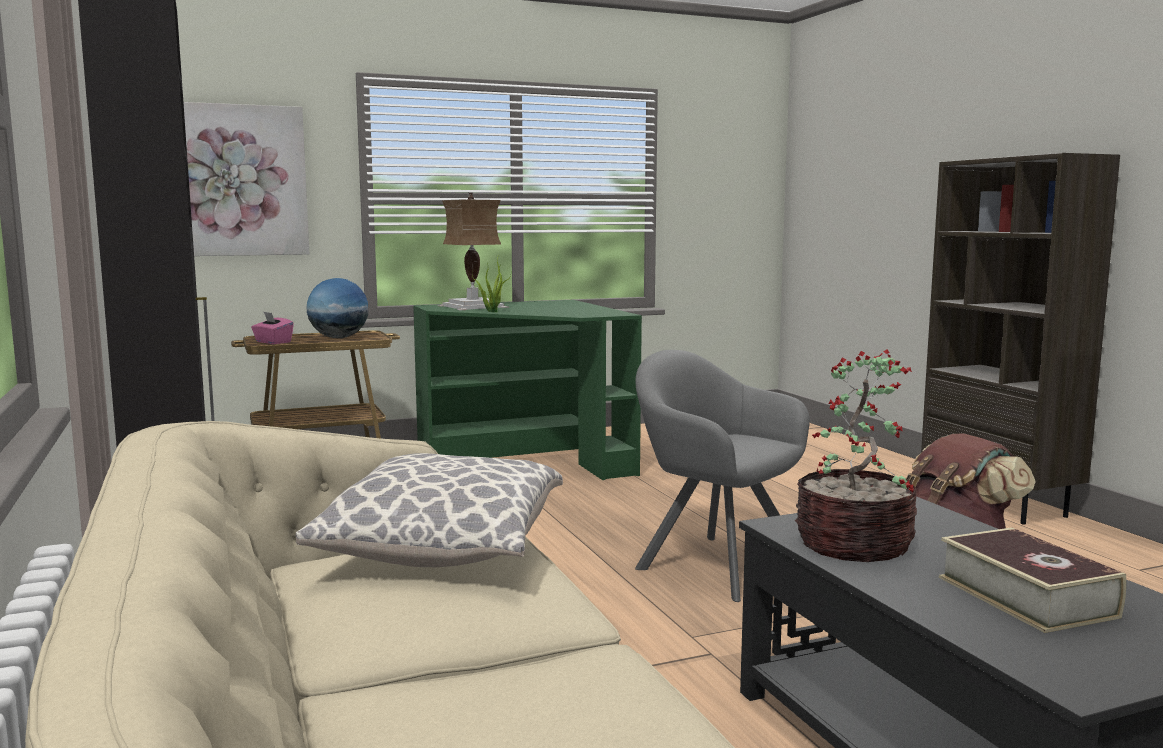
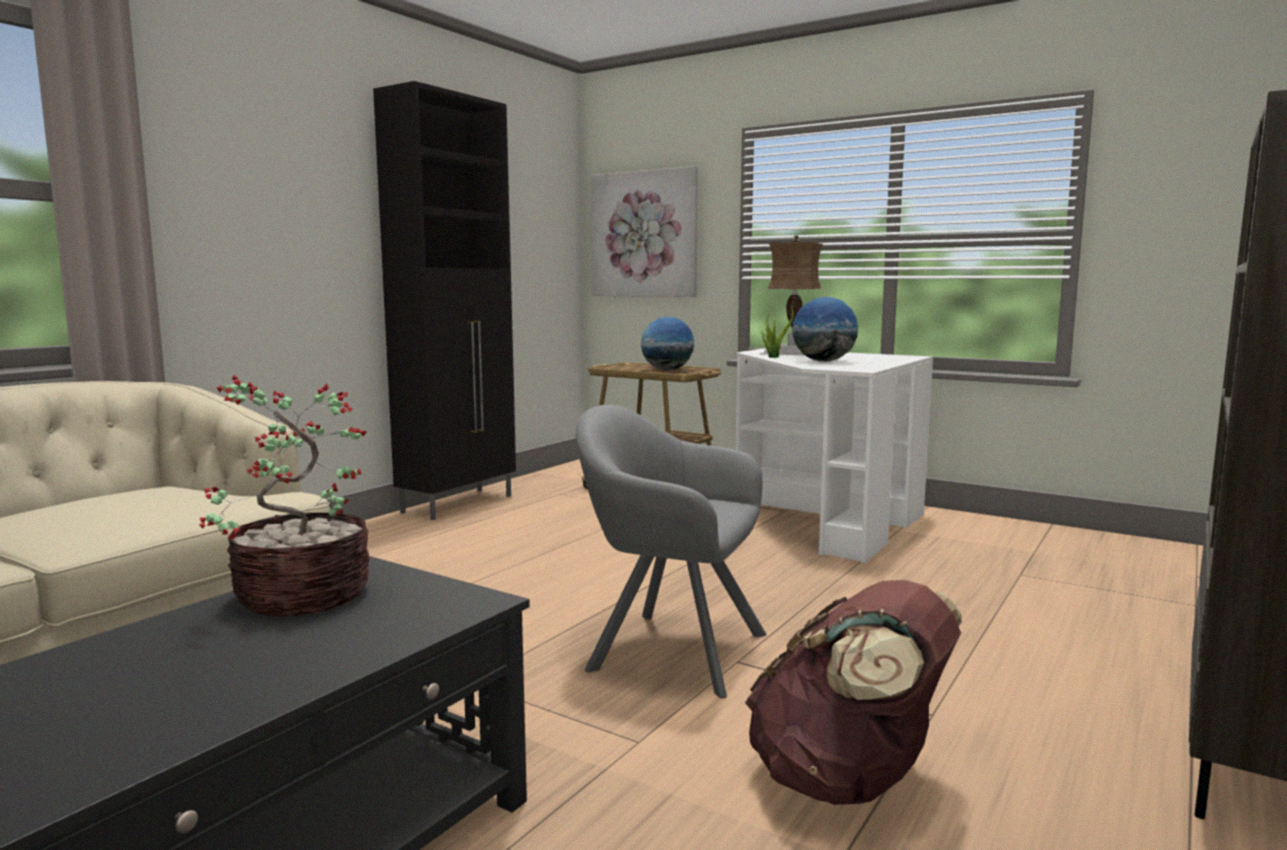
camera: 55 degrees right, 0 degrees up
pink tissue box [251,311,294,344] -> none
pillow [296,453,563,567] -> none
green desk [413,300,642,480] -> white desk [736,349,933,563]
grey armchair [635,350,810,602] -> grey armchair turned 75 degrees counterclockwise [576,405,766,698]
book [939,528,1126,633] -> none
none -> globe [793,297,858,362]

